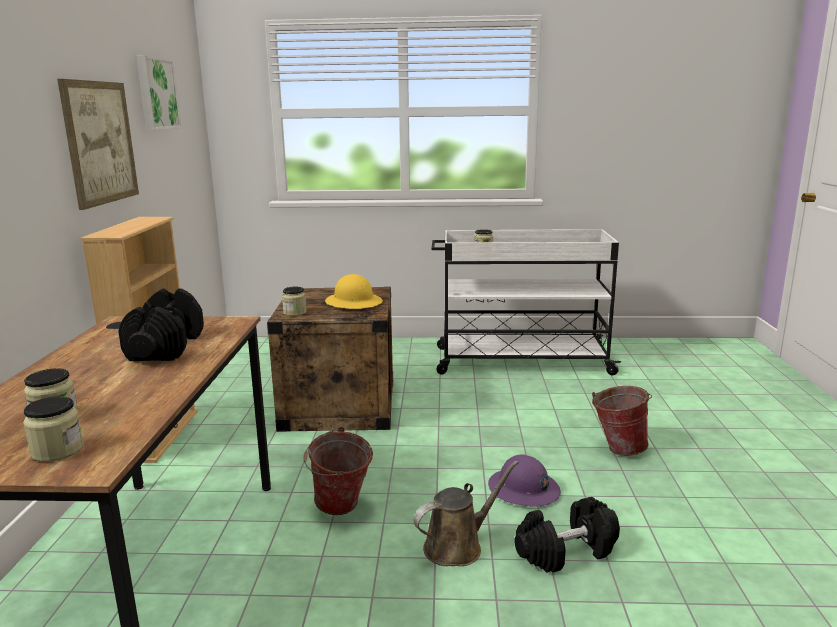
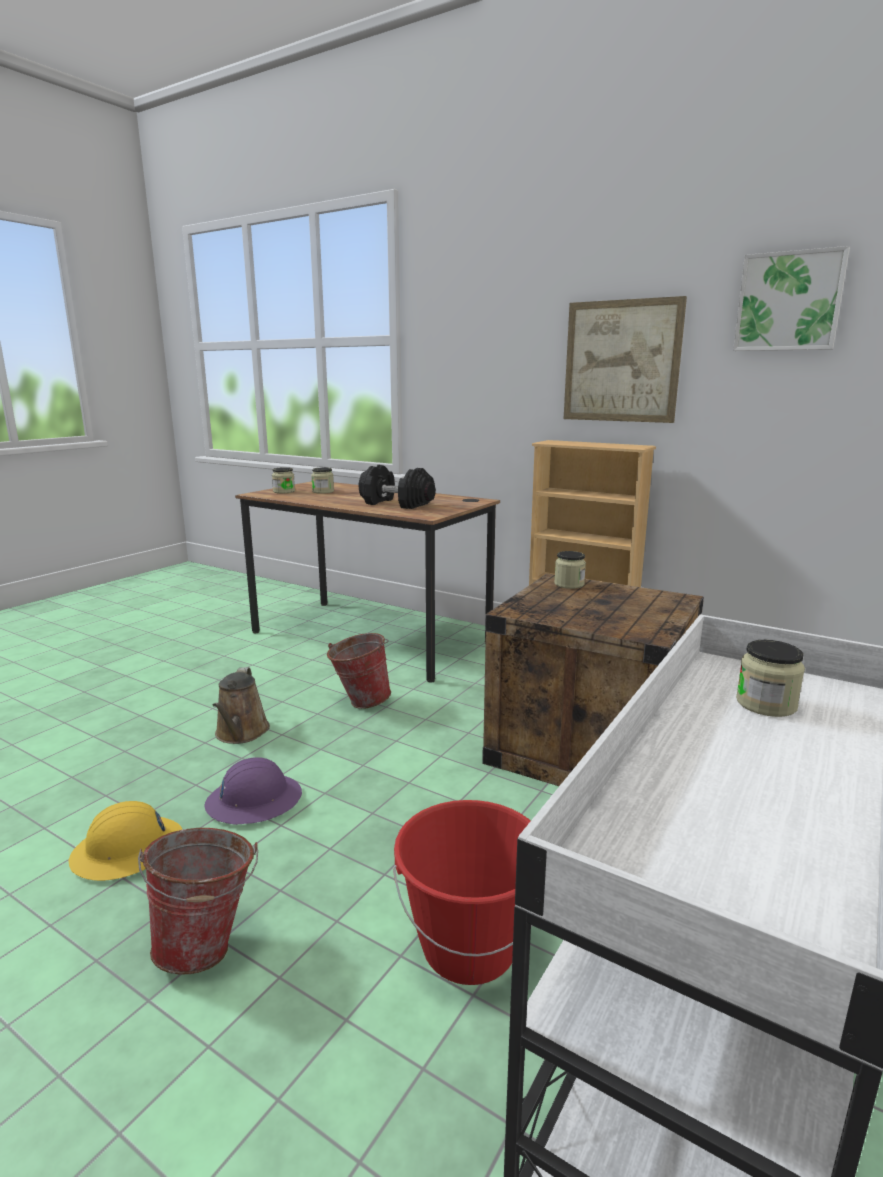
camera: 120 degrees right, 0 degrees up
yellow hard hat [325,274,383,309] -> yellow hard hat moved to [68,801,183,881]
black dumbbell [514,497,620,573] -> none
none -> red bucket [393,800,532,985]

